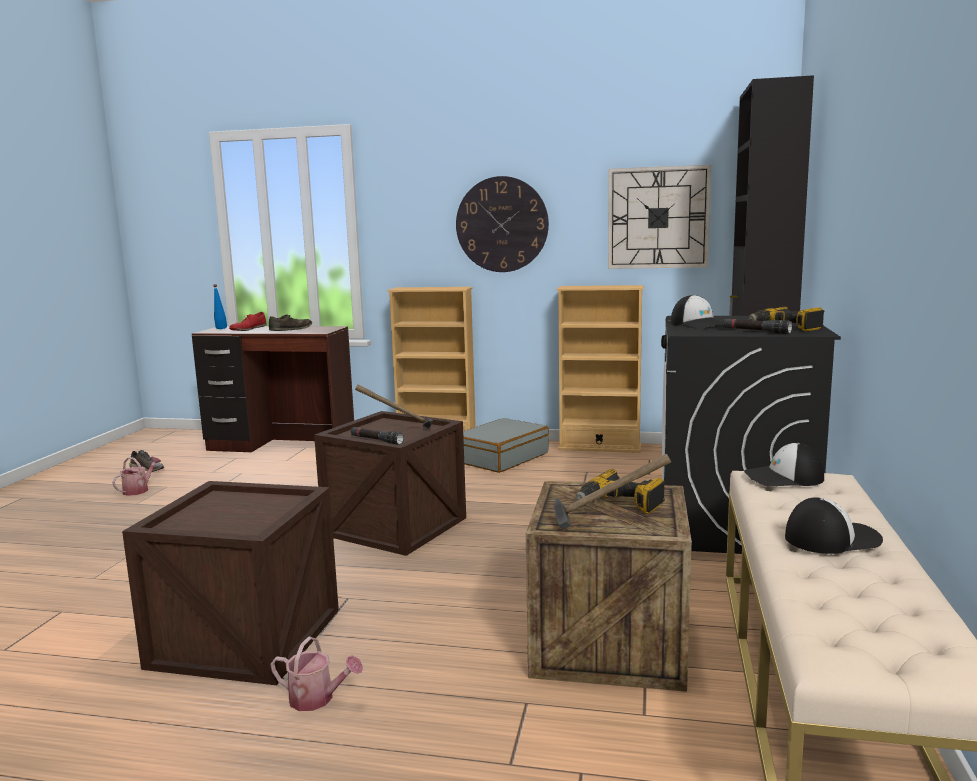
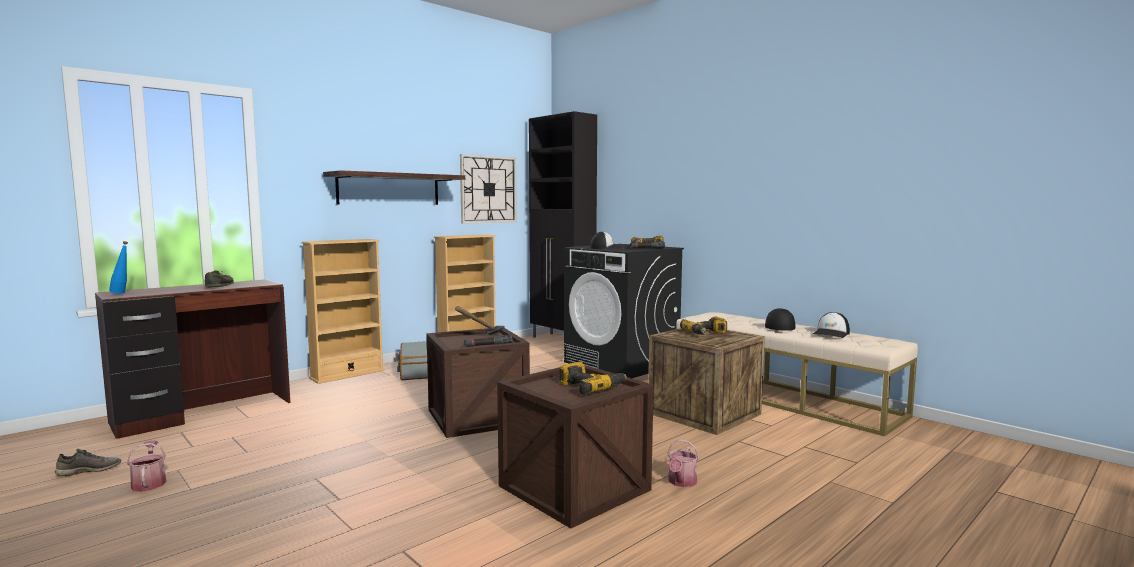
camera: 55 degrees left, 5 degrees down
red shoe [229,312,266,331] -> none
watering can [270,637,363,711] -> watering can turned 150 degrees clockwise [667,439,699,487]
wall clock [456,176,549,272] -> shelf [323,170,465,205]
hammer [554,454,671,530] -> none
cap [744,443,824,486] -> cap moved to [813,312,850,338]
none -> power drill [560,362,627,394]

